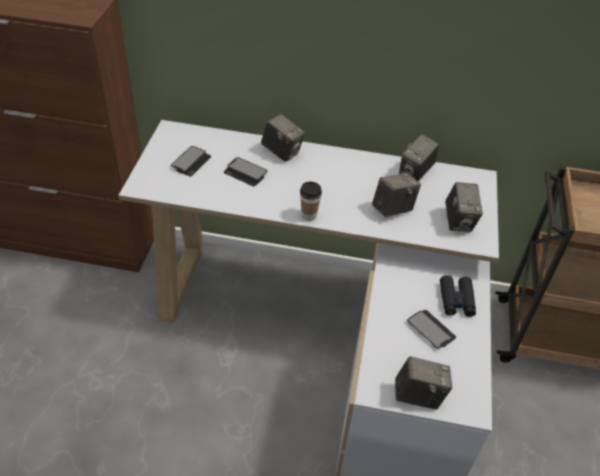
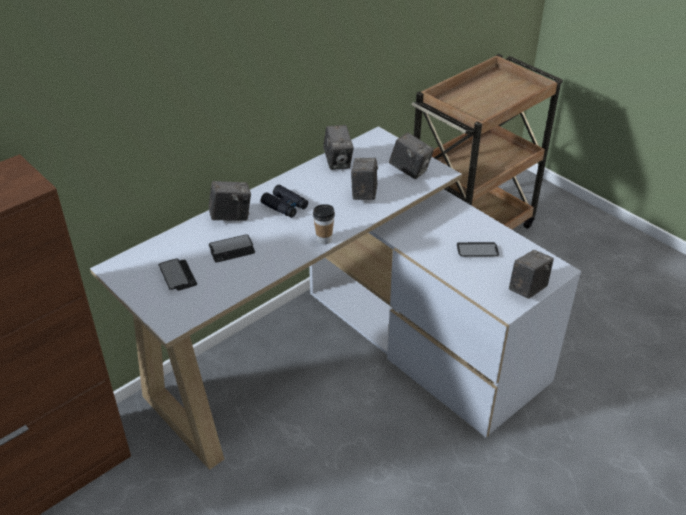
camera: 50 degrees left, 5 degrees down
black binoculars [440,275,476,317] -> black binoculars moved to [261,185,308,218]

